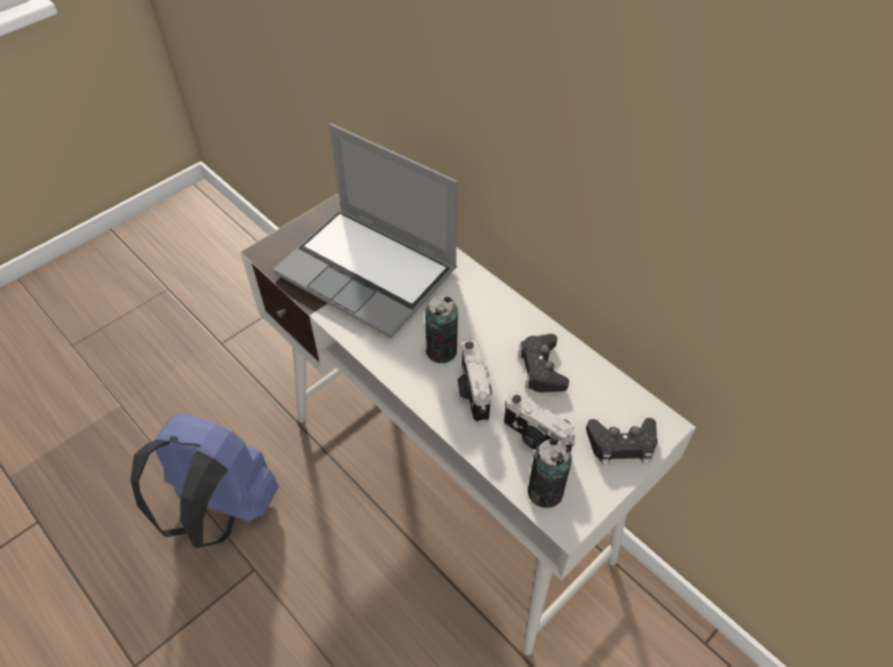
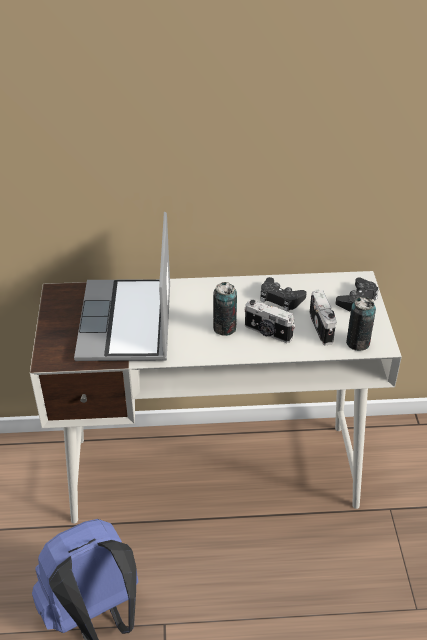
camera: 50 degrees left, 10 degrees down
laptop [273,123,457,339] -> laptop turned 105 degrees clockwise [74,212,170,361]
camera [504,391,576,452] -> camera turned 90 degrees counterclockwise [309,289,337,345]

